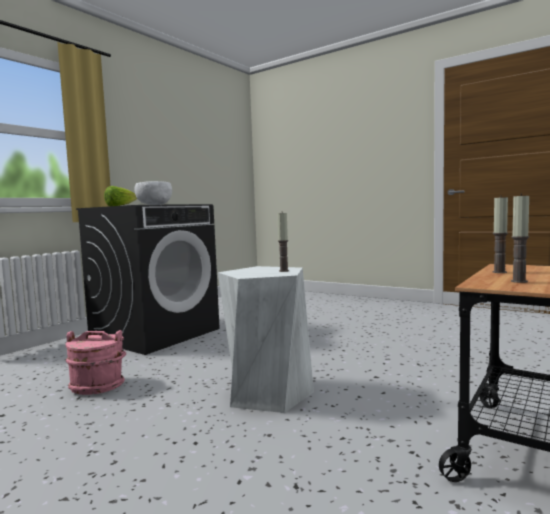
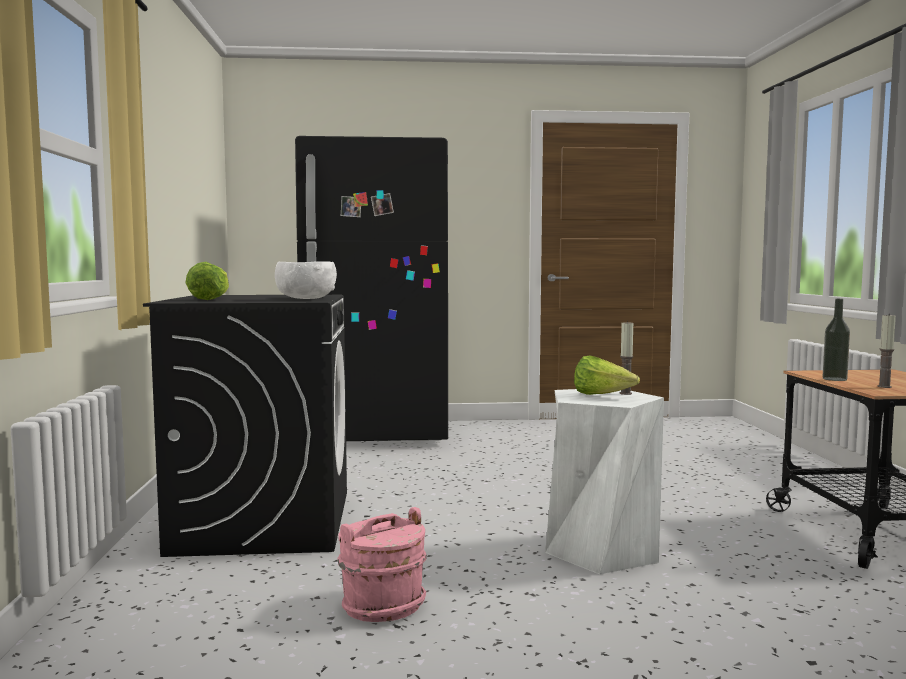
camera: 40 degrees left, 0 degrees up
candle [492,196,508,273] -> bottle [823,299,850,381]
none -> black fridge [295,136,448,441]
none -> lettuce [574,355,640,395]

